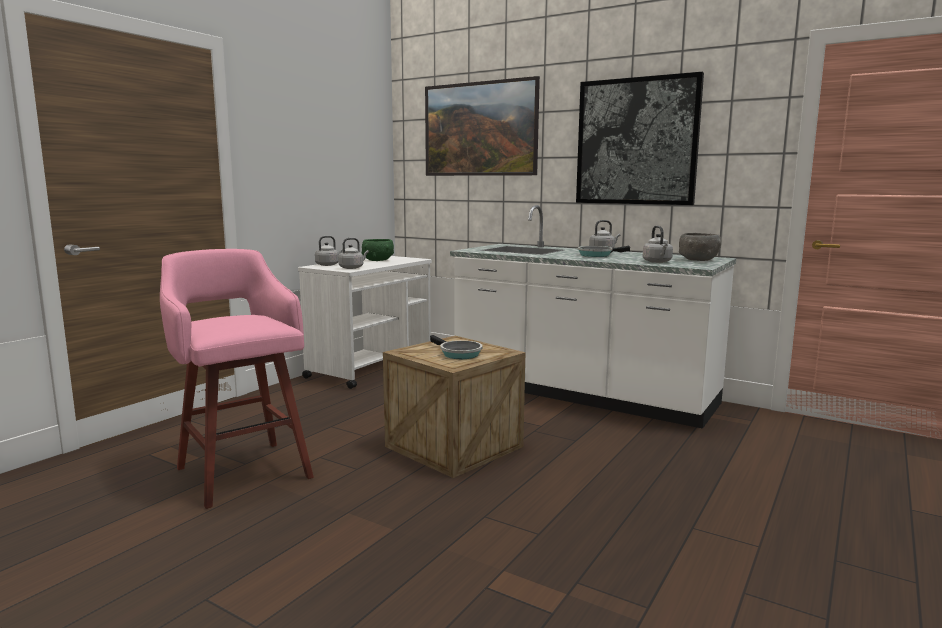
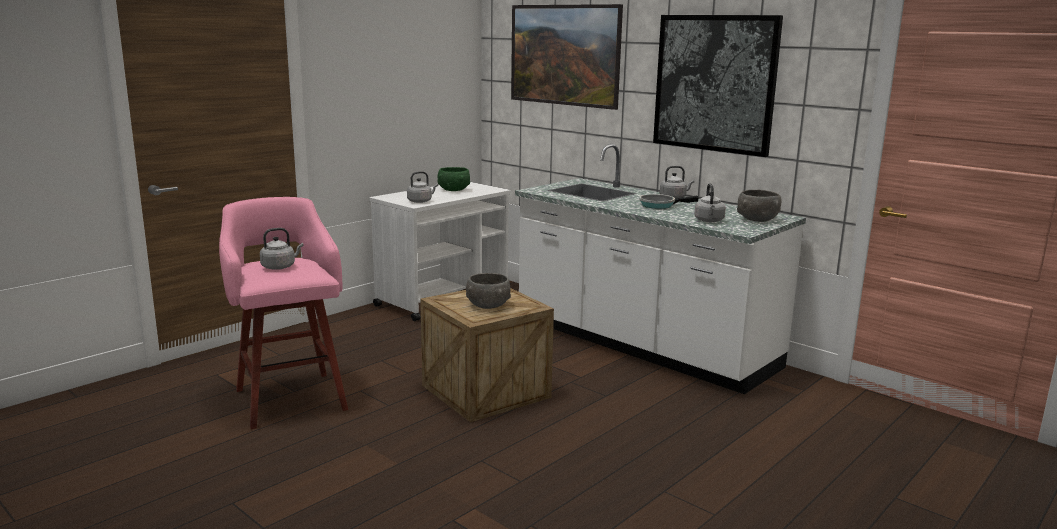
camera: 10 degrees right, 5 degrees up
grey kettle [315,236,343,266] -> grey kettle moved to [260,228,304,270]
frying pan [430,335,483,359] -> grey bowl [466,273,511,309]

